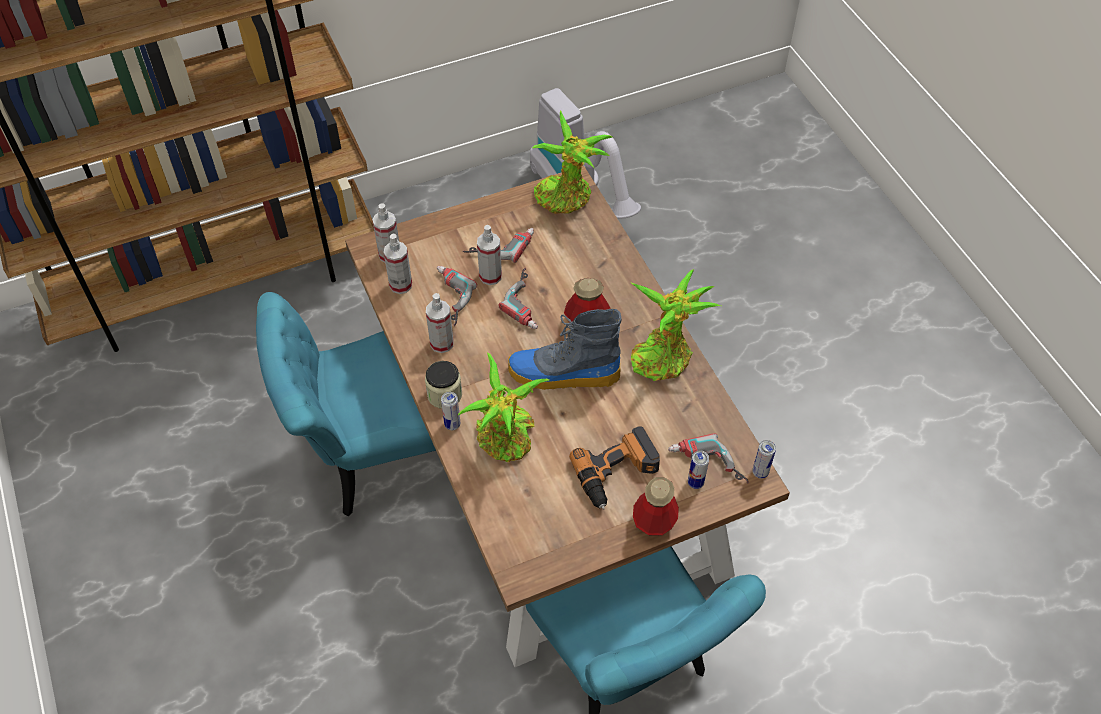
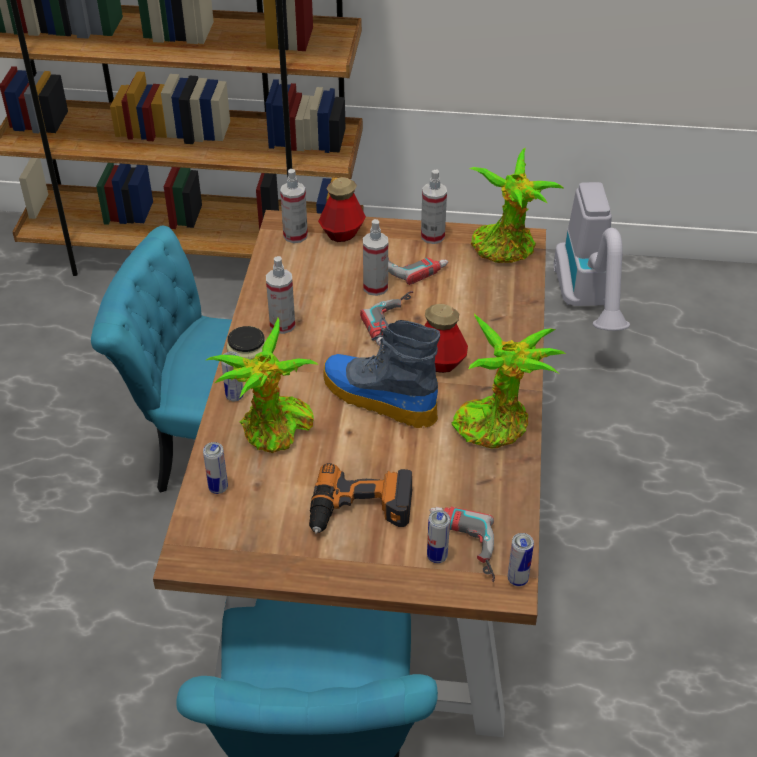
camera: 30 degrees right, 10 degrees down
spray bottle [384,233,412,294] -> spray bottle moved to [421,170,447,244]
power drill [437,266,477,326] -> none
bottle [633,477,679,536] -> bottle moved to [318,177,366,242]
none -> can [203,442,228,494]

